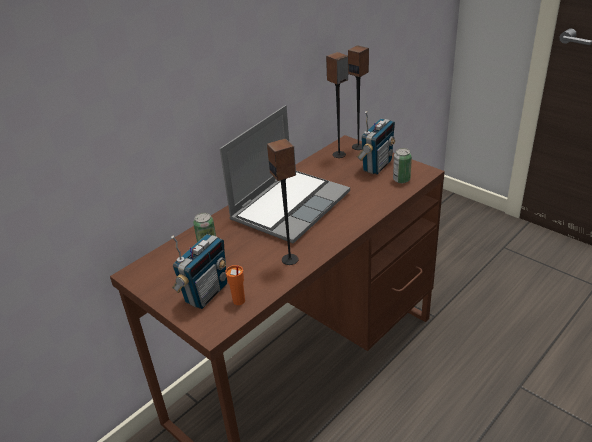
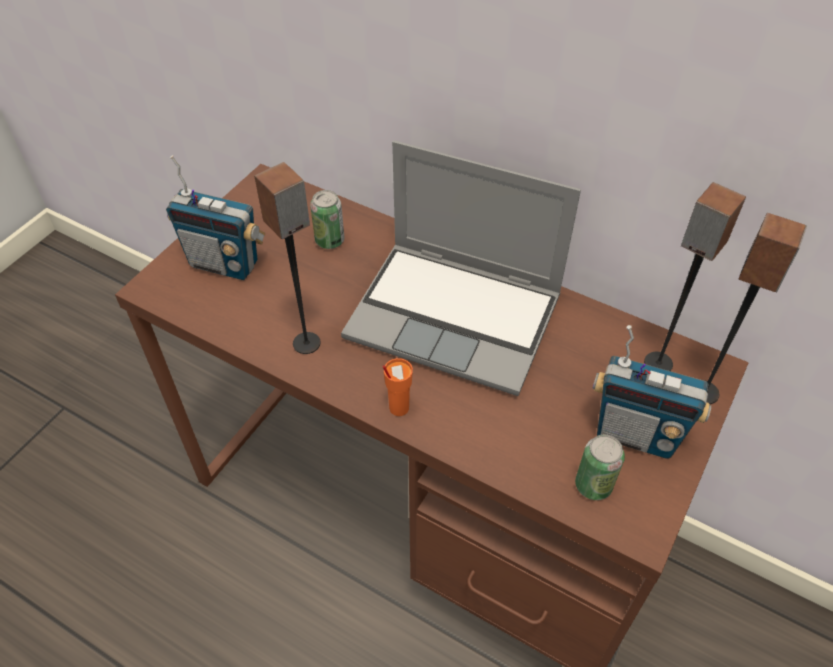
camera: 75 degrees right, 15 degrees up
orange cup [226,265,245,305] -> orange cup moved to [383,358,413,416]

